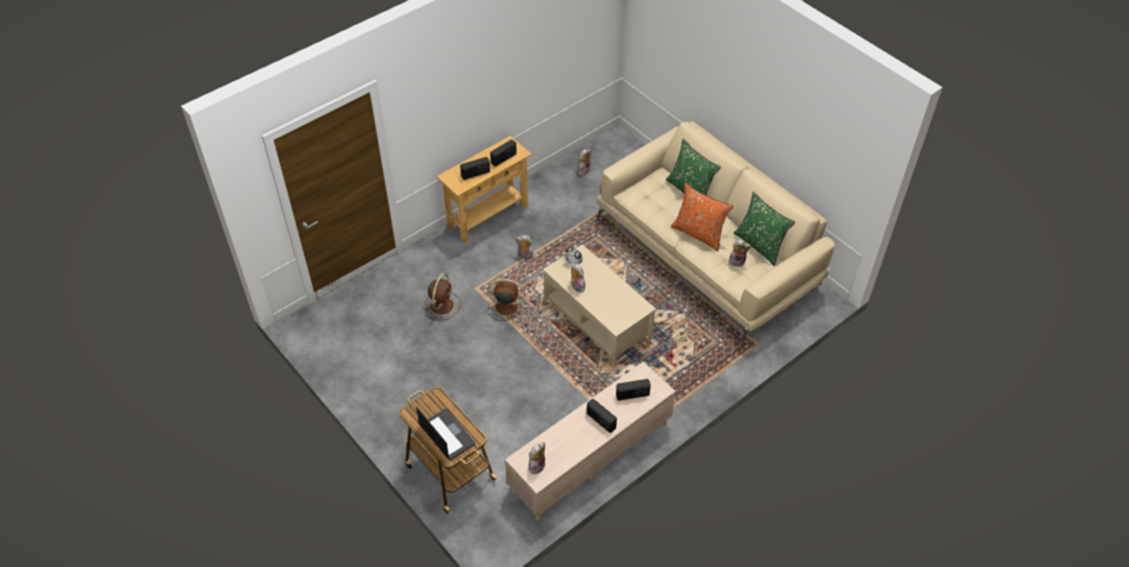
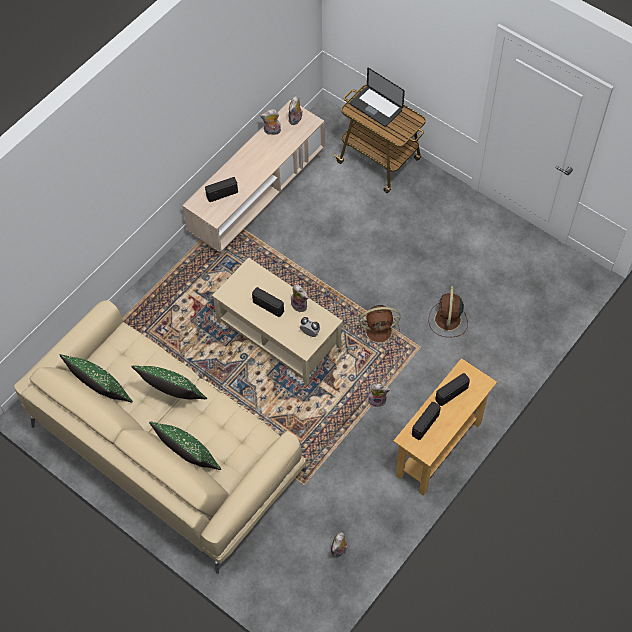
camera: 170 degrees right, 10 degrees up
radio [587,399,617,433] -> radio moved to [252,287,284,317]
orange pillow [671,183,733,251] -> green pillow [131,366,207,400]
plush toy [727,240,751,267] -> plush toy moved to [260,109,281,135]

